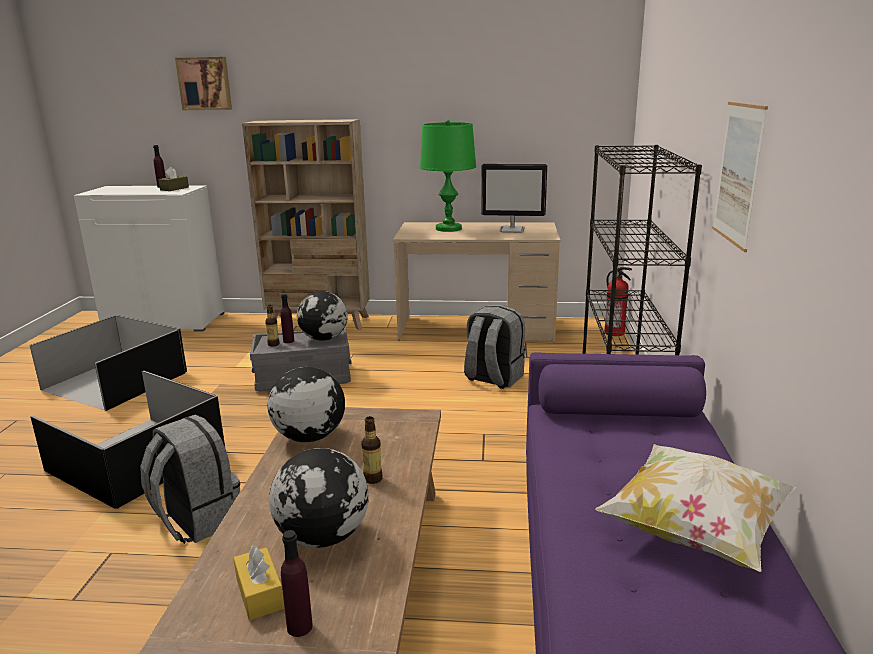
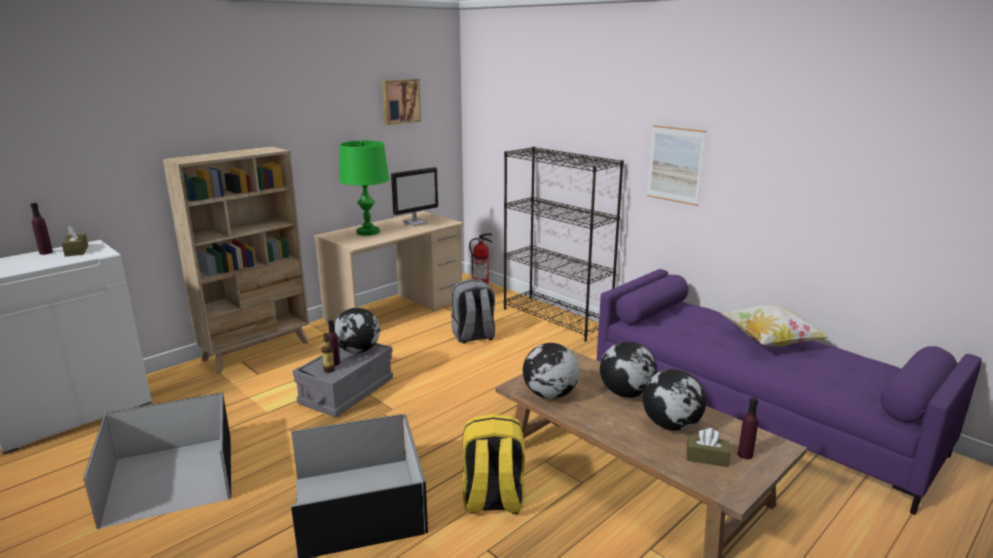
camera: 50 degrees left, 0 degrees up
grey backpack [140,414,240,544] -> yellow backpack [463,414,525,514]
picture [175,57,232,110] -> picture moved to [382,79,421,125]
yellow tissue box [233,545,284,620] -> brown tissue box [686,428,730,467]
bottle [361,416,383,484] -> globe [600,342,657,398]

